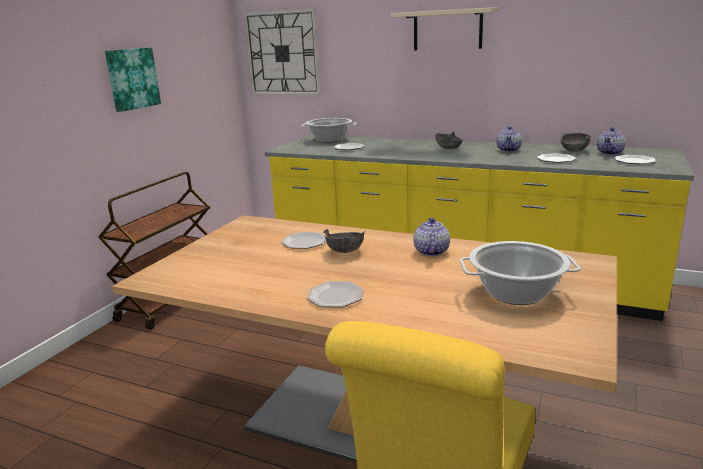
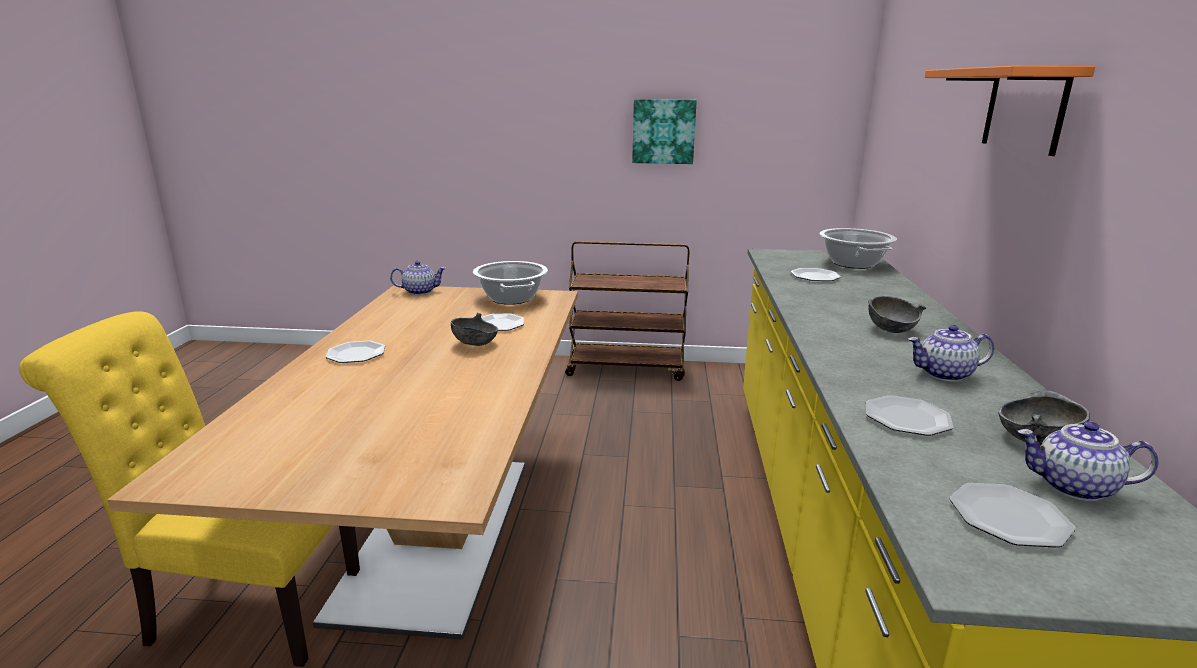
camera: 70 degrees right, 0 degrees up
wall clock [243,8,321,95] -> none
beige shelf [391,7,498,50] -> orange shelf [925,66,1095,156]
teapot [414,218,450,256] -> teapot moved to [390,261,446,295]
cooking pot [460,241,581,305] -> cooking pot moved to [473,261,548,305]

